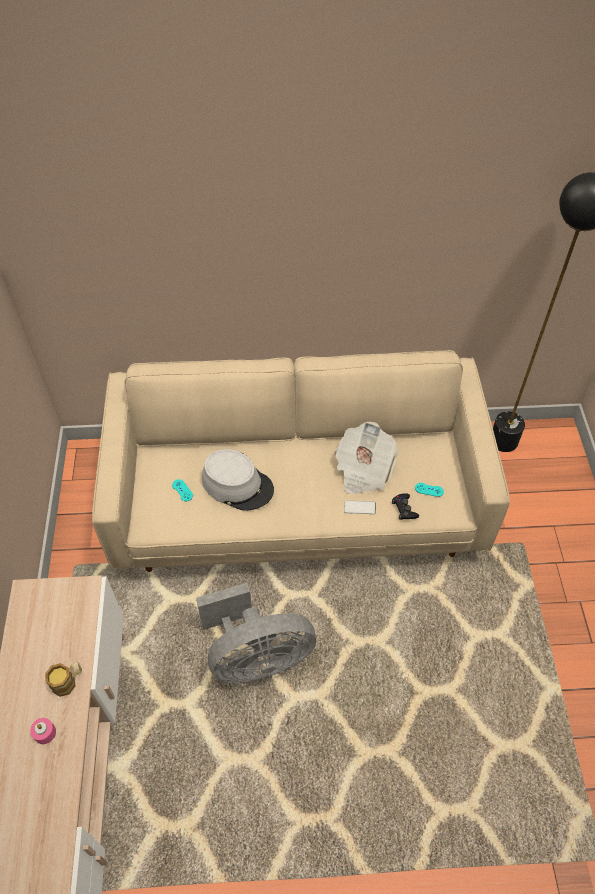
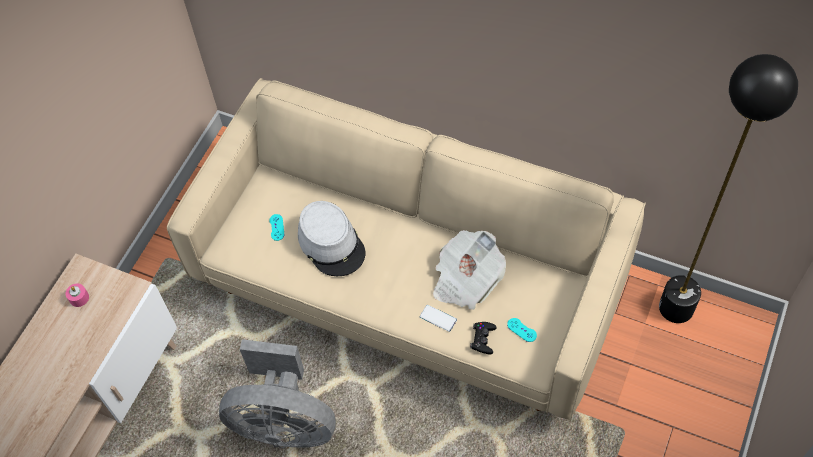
camera: 30 degrees right, 5 degrees up
pink candle [30,718,56,744] -> pink candle moved to [65,283,89,307]
mug [45,662,82,697] -> none

